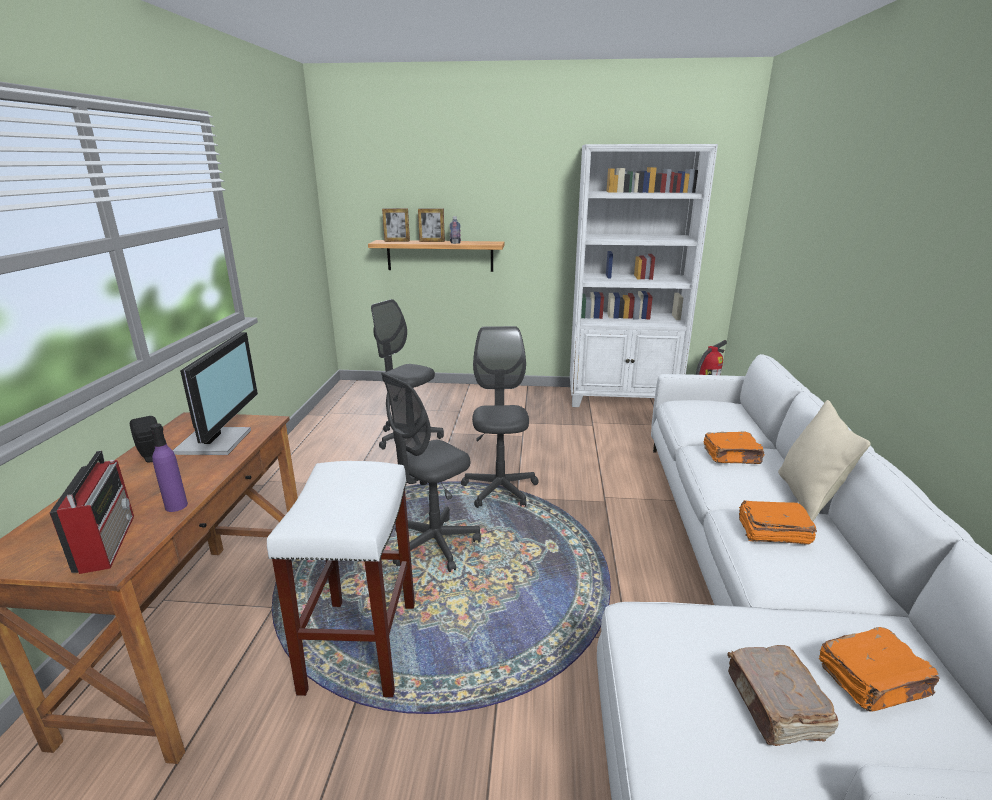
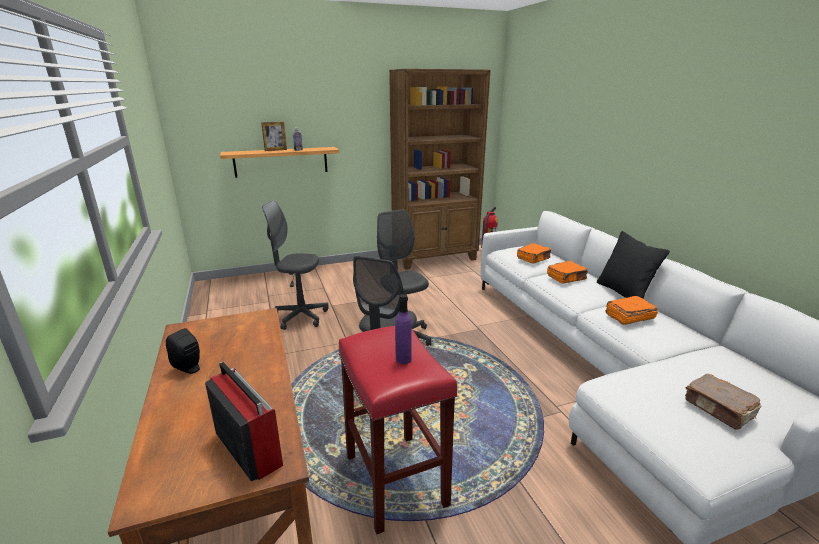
camera: 25 degrees left, 0 degrees up
purple bottle [150,424,188,512] -> purple bottle moved to [395,294,412,364]
monitor [173,332,258,455] -> none
white stool [267,461,415,697] -> red stool [338,326,457,534]
picture frame [382,208,410,242] -> none
white bookcase [570,144,718,407] -> brown bookcase [389,69,491,270]
beige pillow [778,400,871,521] -> black pillow [597,231,670,299]
orange book [819,627,939,712] -> orange book moved to [517,243,551,263]

